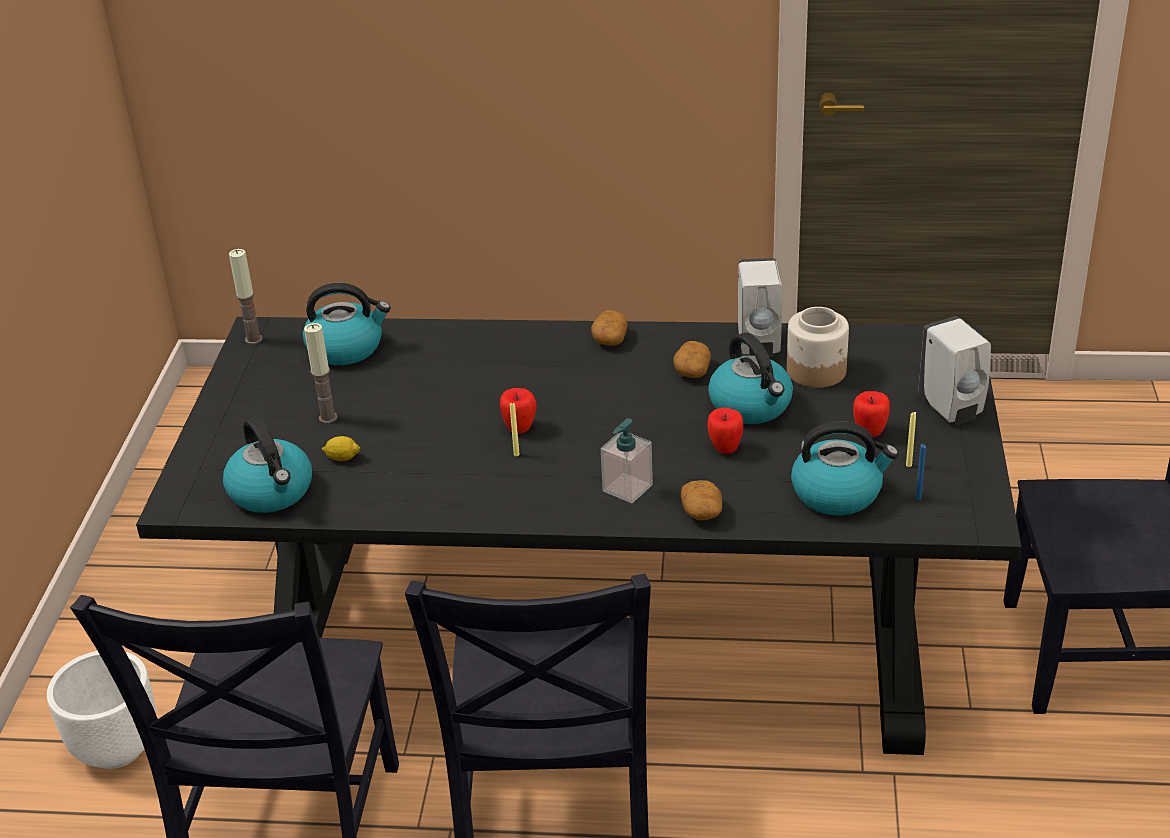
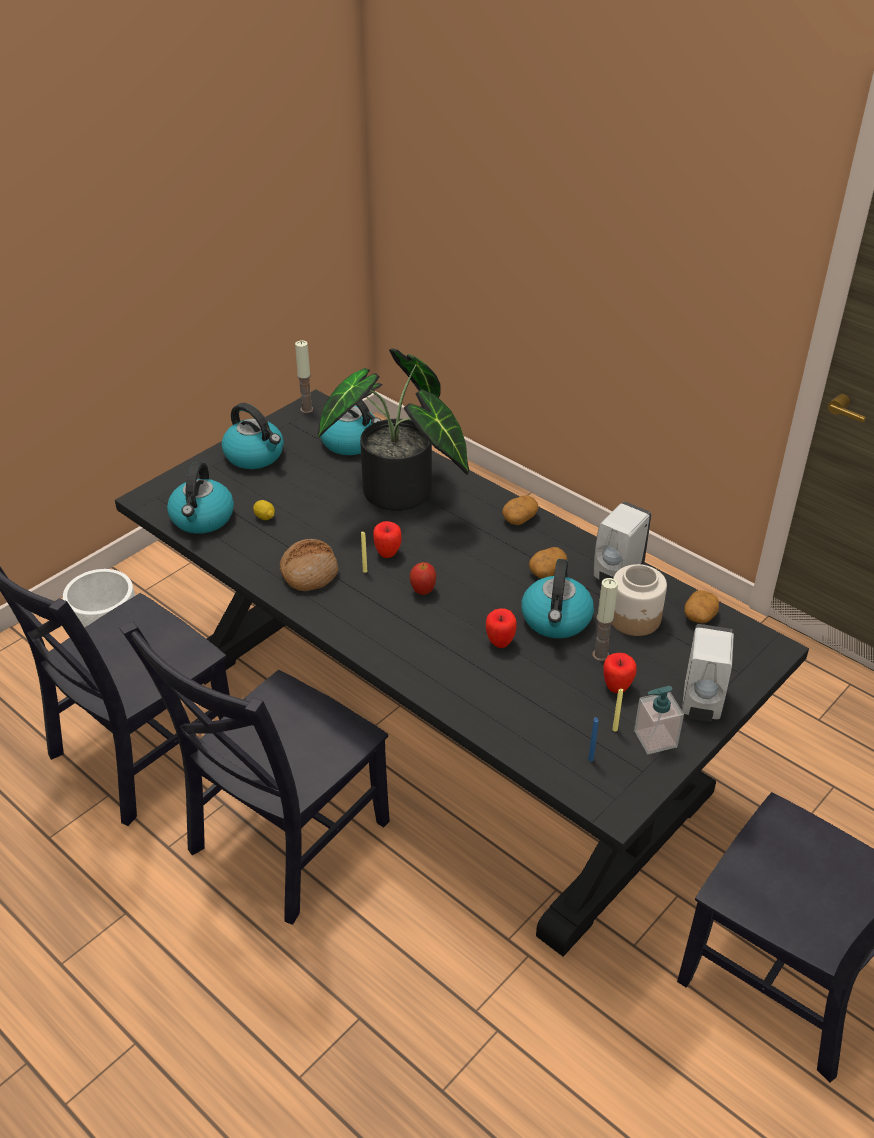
camera: 35 degrees right, 5 degrees up
candle [304,323,338,423] -> candle moved to [593,578,618,661]
soap dispenser [601,418,653,503] -> soap dispenser moved to [634,686,684,754]
potato [681,480,722,520] -> potato moved to [685,590,719,623]
kettle [791,421,899,516] -> kettle moved to [222,403,284,469]
none -> bread [280,539,338,591]
none -> potted plant [318,348,469,511]
none -> apple [410,562,436,595]

